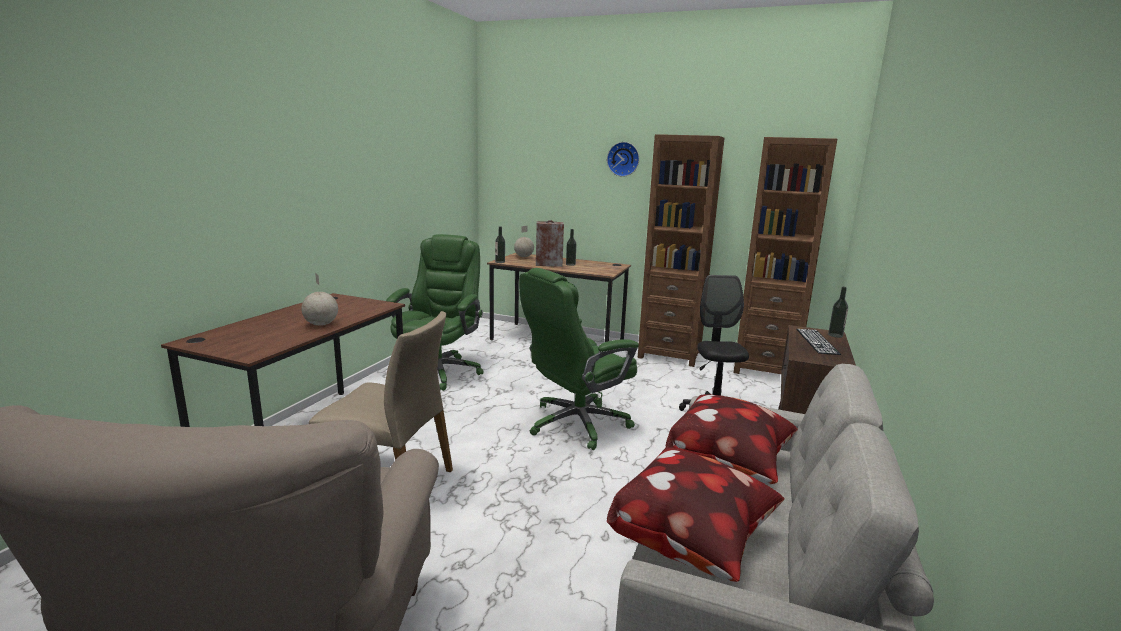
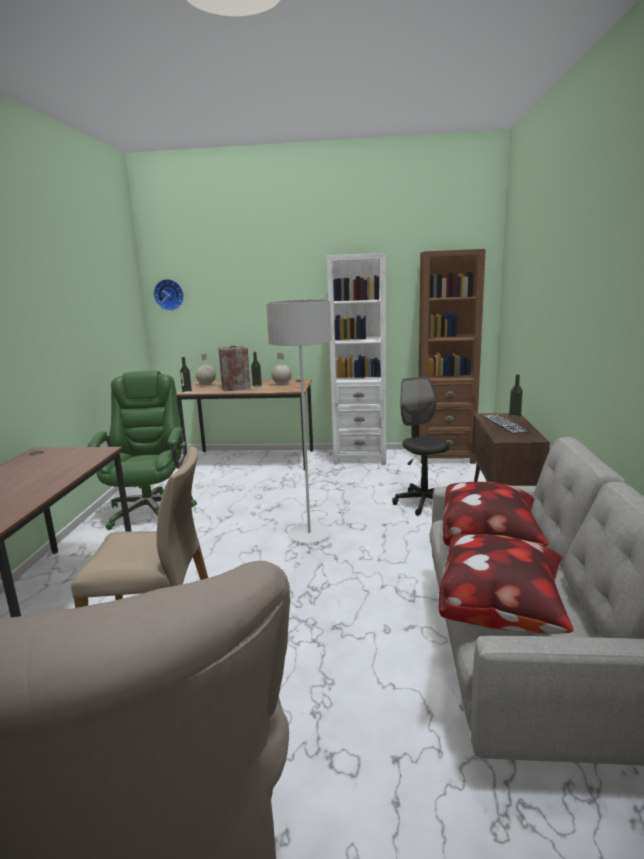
camera: 15 degrees left, 0 degrees up
globe [301,272,338,326] -> globe moved to [271,353,292,385]
green office chair [519,268,639,450] -> grey floor lamp [266,299,332,543]
wall clock [607,142,639,177] -> wall clock moved to [154,279,184,311]
brown bookcase [638,134,725,367] -> white bookcase [327,253,386,465]

